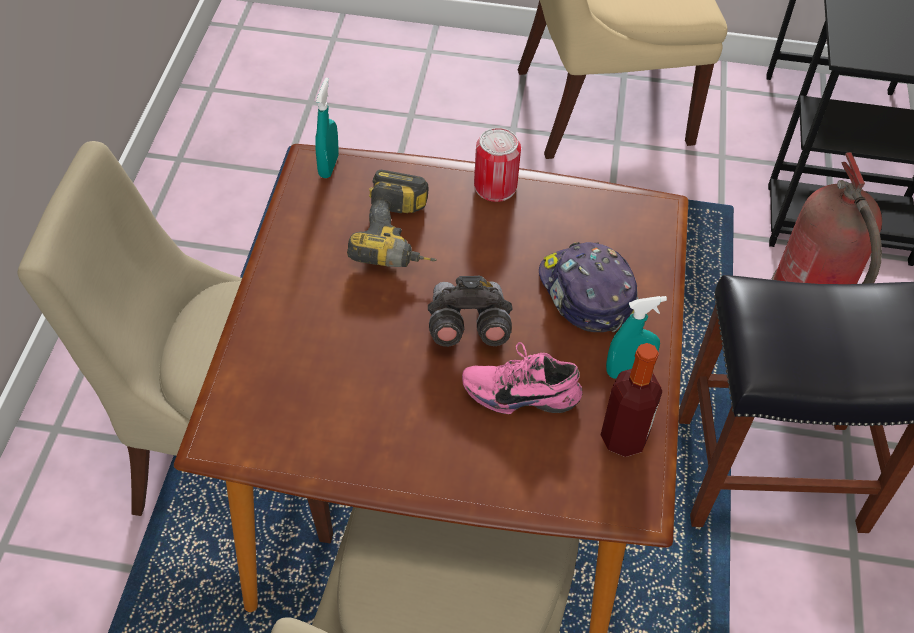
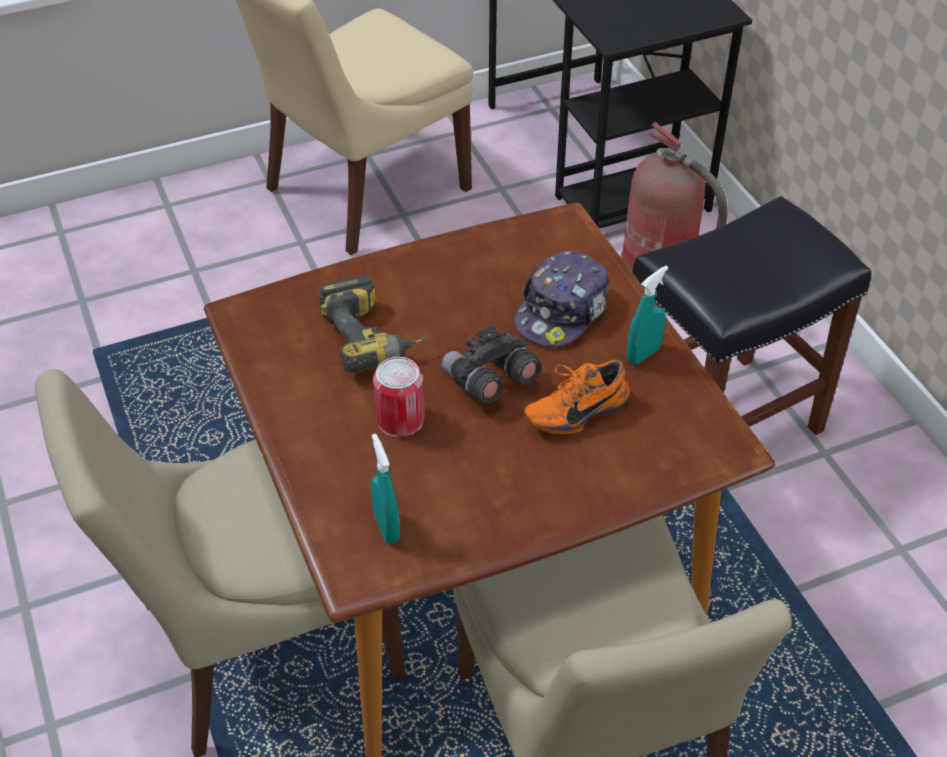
camera: 30 degrees left, 5 degrees down
turquoise spray bottle [315,78,338,178] -> turquoise spray bottle moved to [371,434,400,544]
pink shoe [462,342,583,414] -> orange shoe [524,360,630,435]
can [474,128,521,202] -> can moved to [373,357,425,438]
cap [539,242,638,332] -> cap turned 90 degrees counterclockwise [514,251,609,348]
bottle [601,343,662,457] -> none

